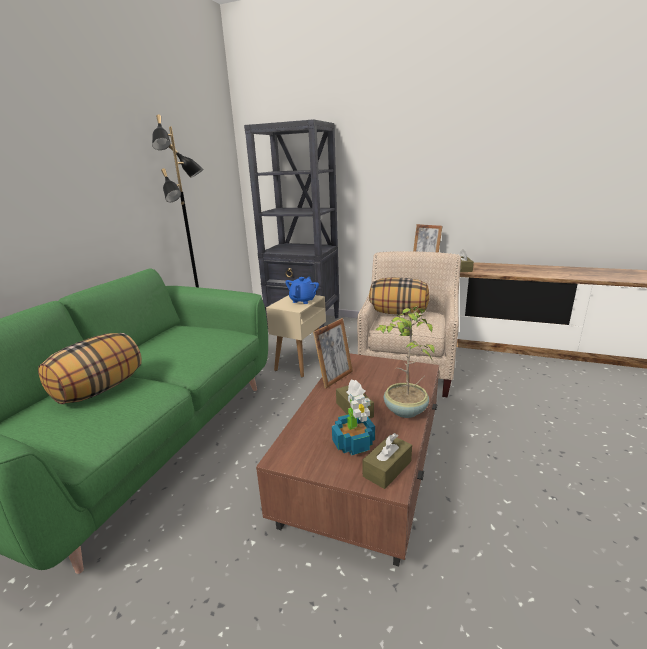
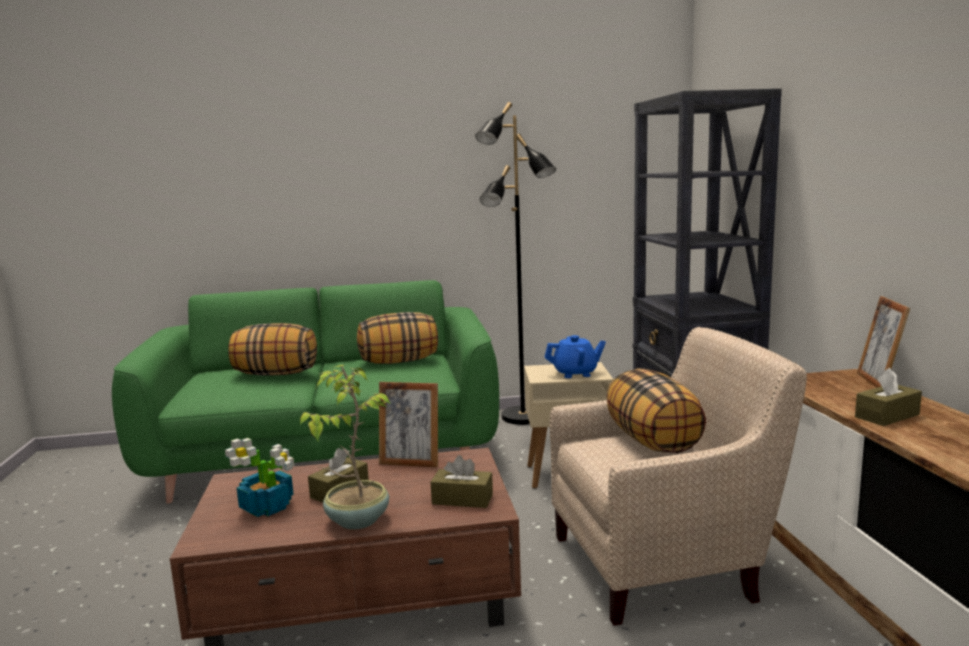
camera: 60 degrees right, 10 degrees down
brown tissue box [363,433,412,489] -> brown tissue box moved to [431,455,493,508]
none -> pillow [357,312,438,364]

